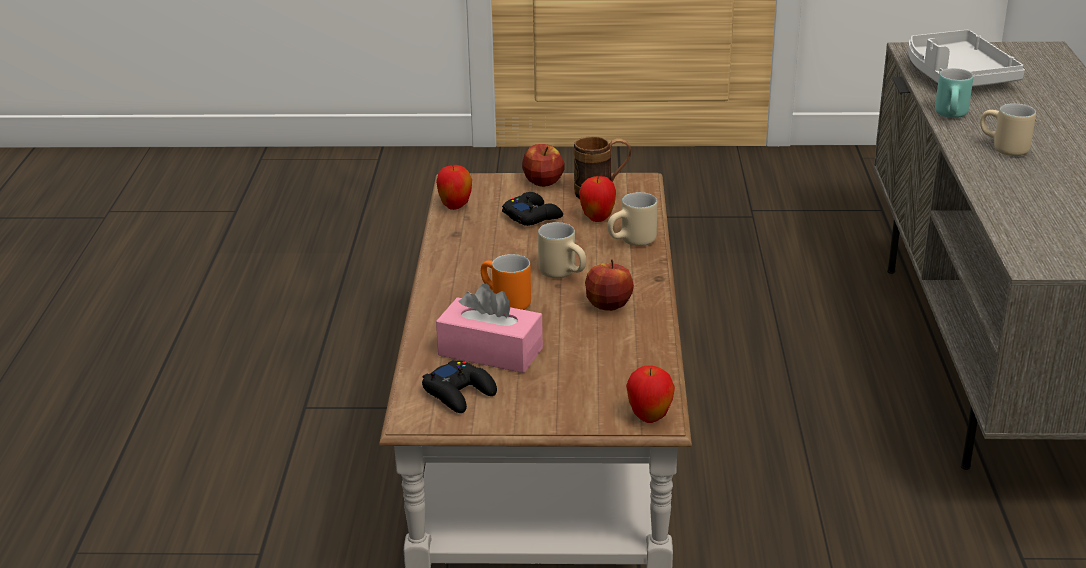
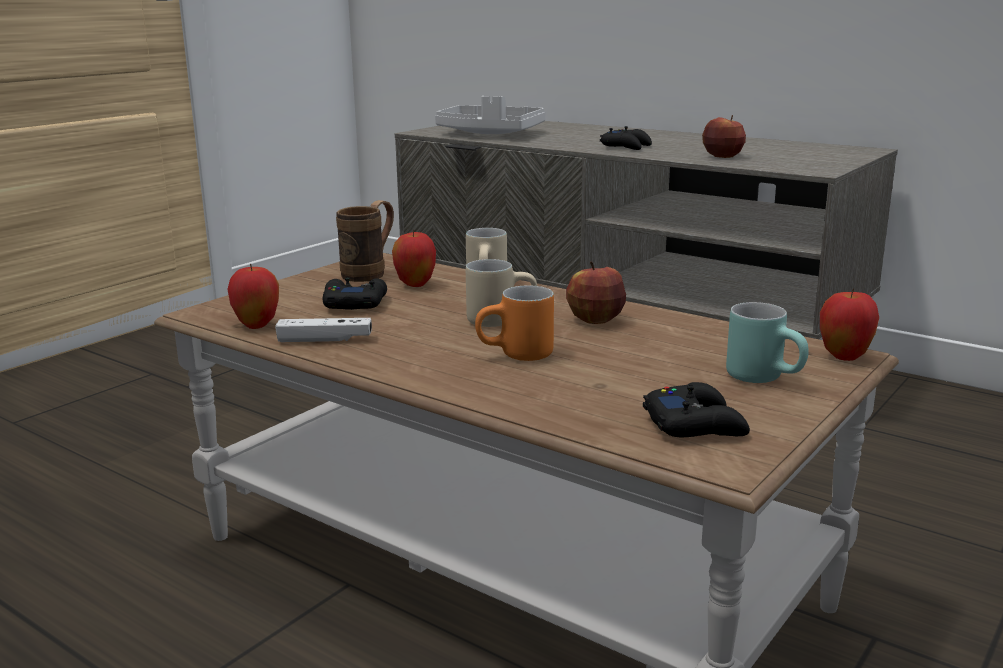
camera: 55 degrees left, 10 degrees down
pink tissue box [436,284,543,373] -> none
apple [522,144,565,187] -> apple moved to [702,115,746,158]
turquoise mug [935,68,973,118] -> turquoise mug moved to [726,302,809,383]
beige mug [980,103,1036,156] -> black game controller [600,126,652,150]
none -> white game controller [275,318,372,342]

